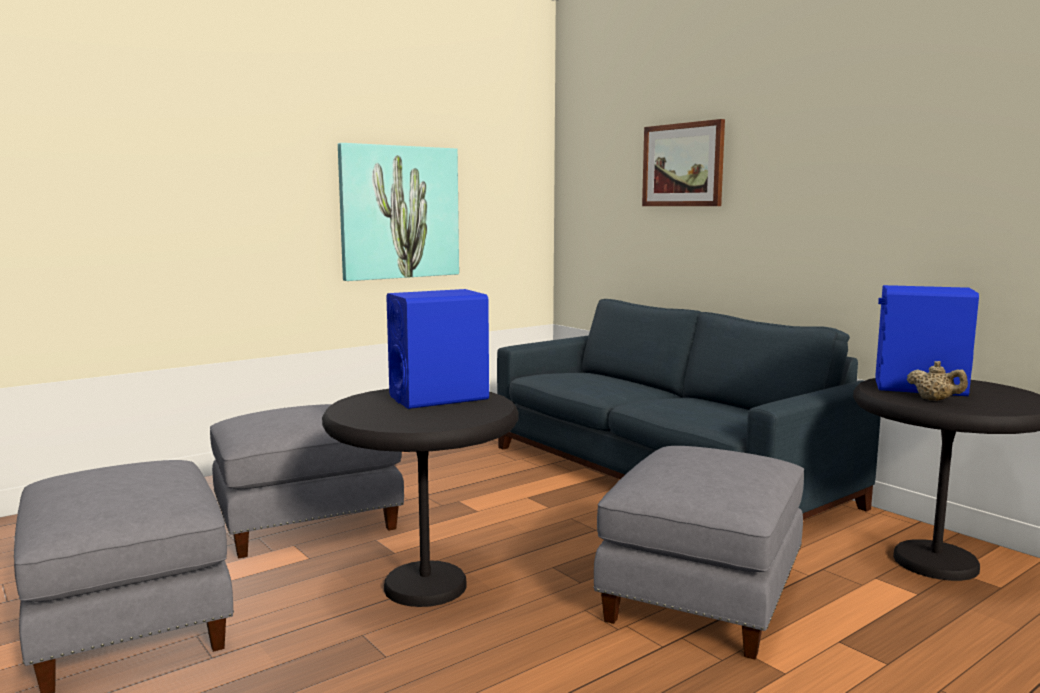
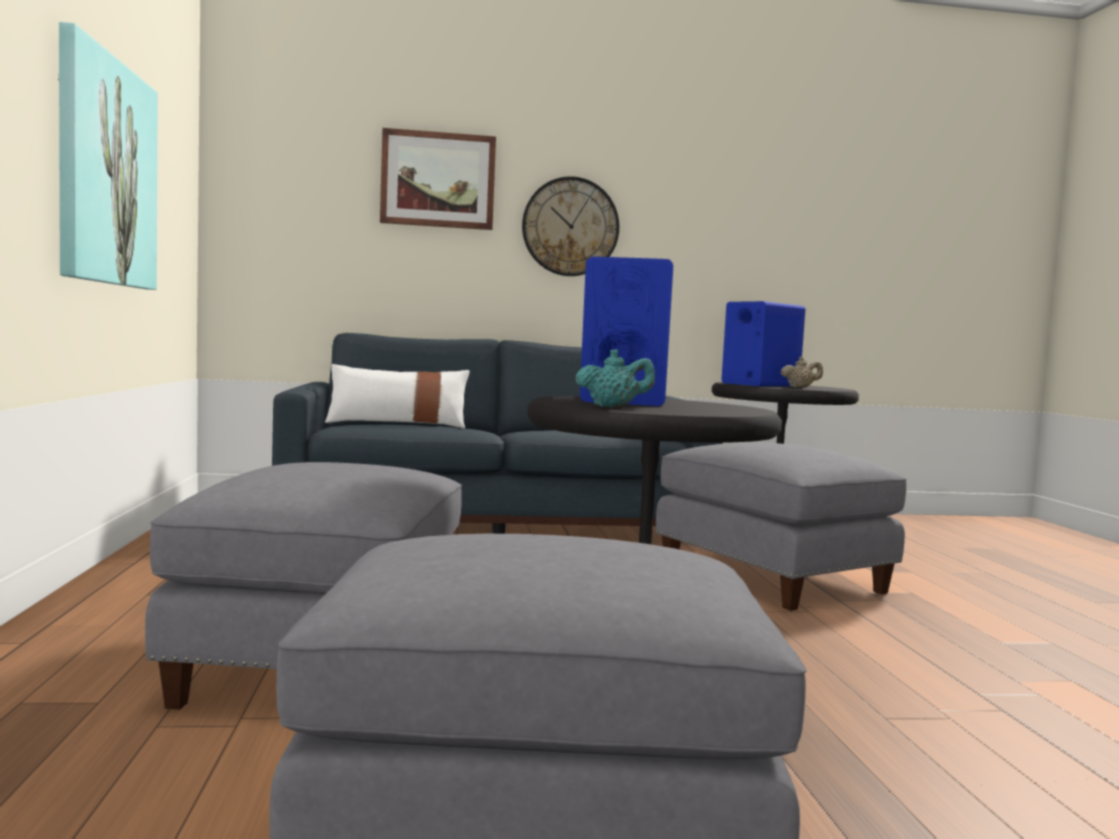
camera: 60 degrees left, 5 degrees down
none -> white pillow [325,364,470,428]
none -> wall clock [522,176,619,276]
none -> turquoise teapot [576,349,655,407]

